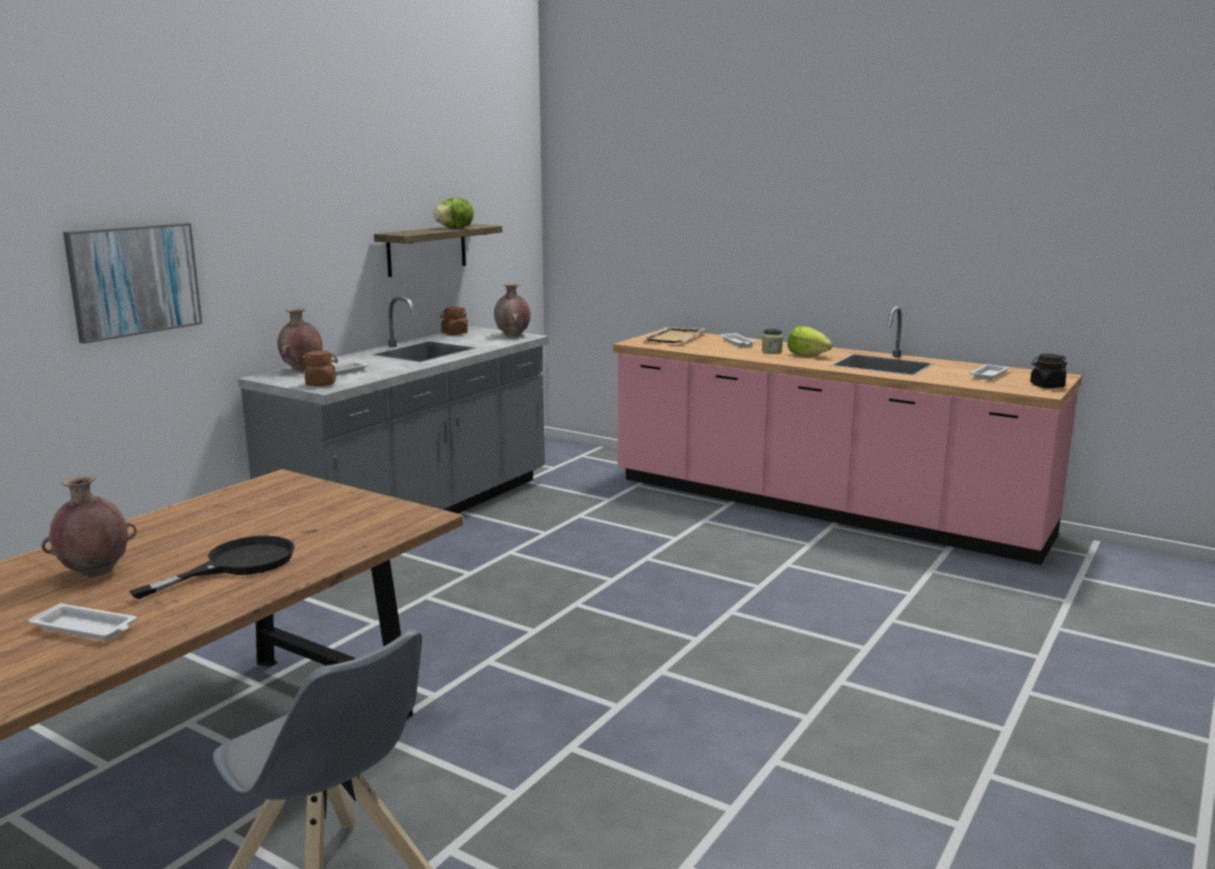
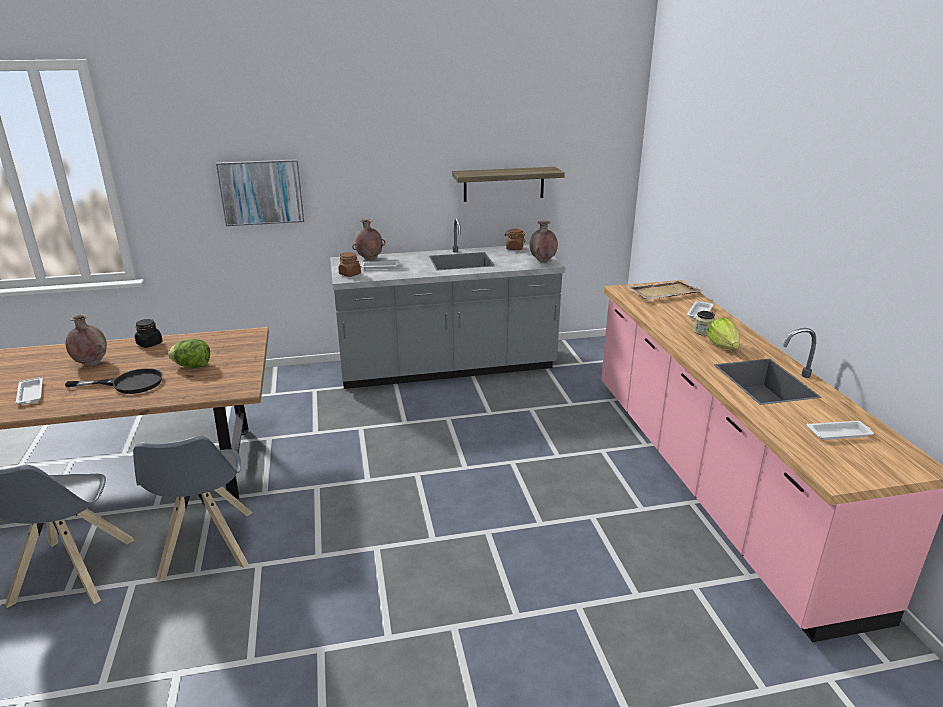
camera: 45 degrees right, 10 degrees up
lettuce [433,198,474,229] -> lettuce moved to [168,339,210,368]
black jar [1030,354,1067,388] -> black jar moved to [135,319,163,348]
none -> grey chair [133,435,253,582]

